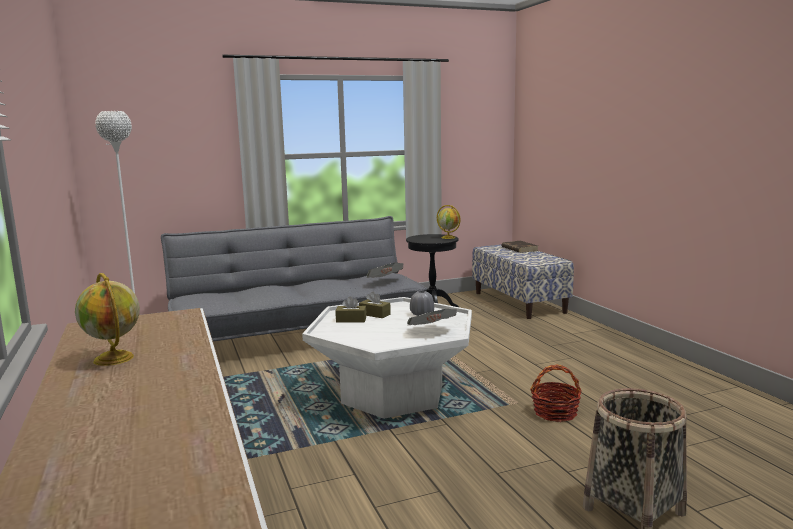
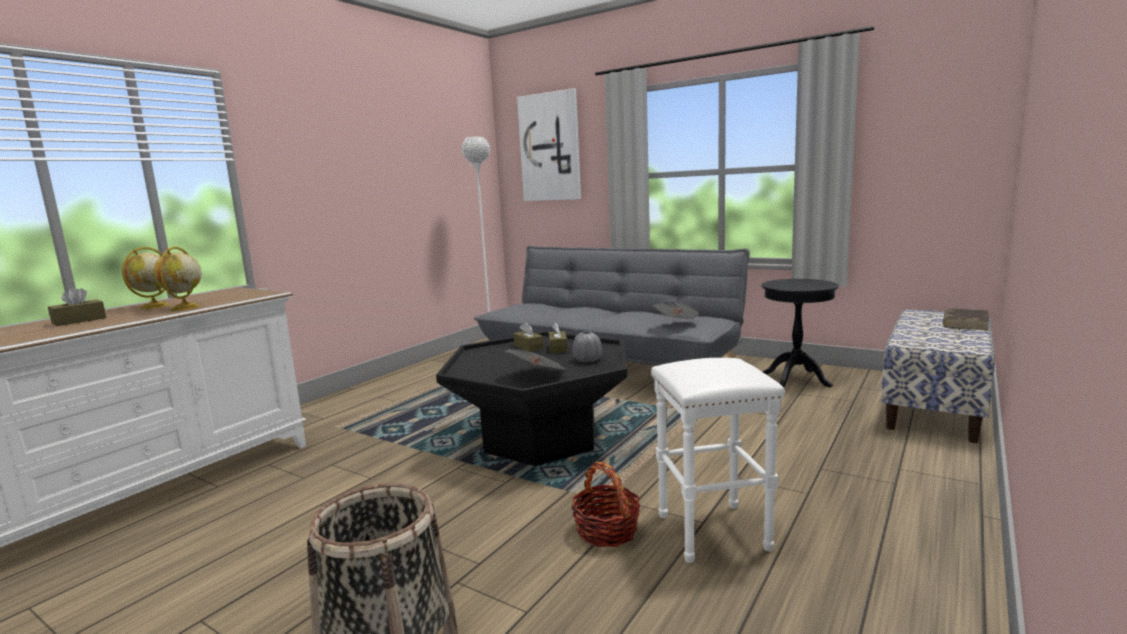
camera: 55 degrees right, 0 degrees up
white coffee table [302,297,472,419] -> black coffee table [436,331,627,466]
globe [437,205,461,239] -> globe moved to [153,247,202,311]
none -> brown tissue box [48,287,106,326]
none -> picture [517,88,581,201]
none -> white stool [651,358,785,563]

